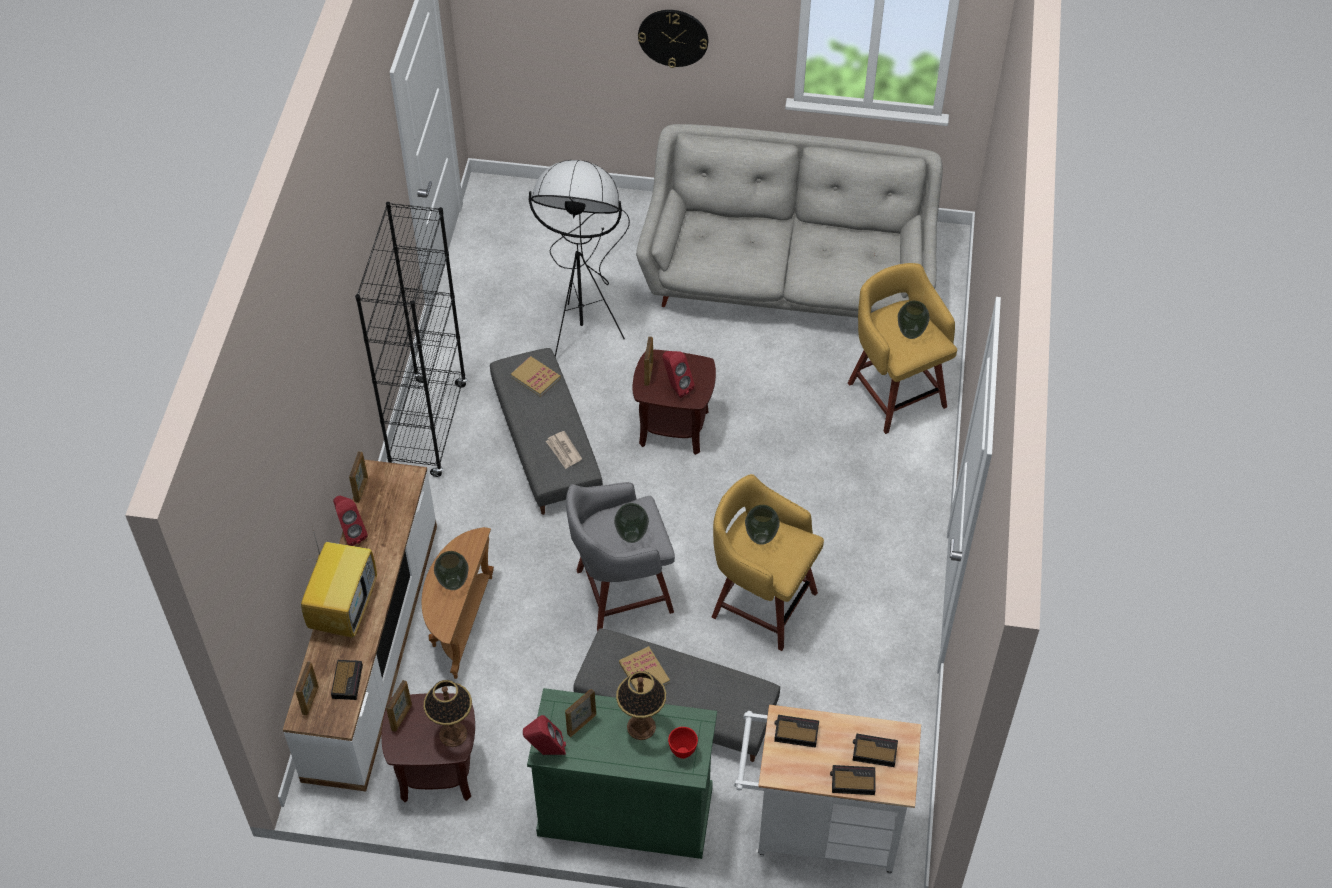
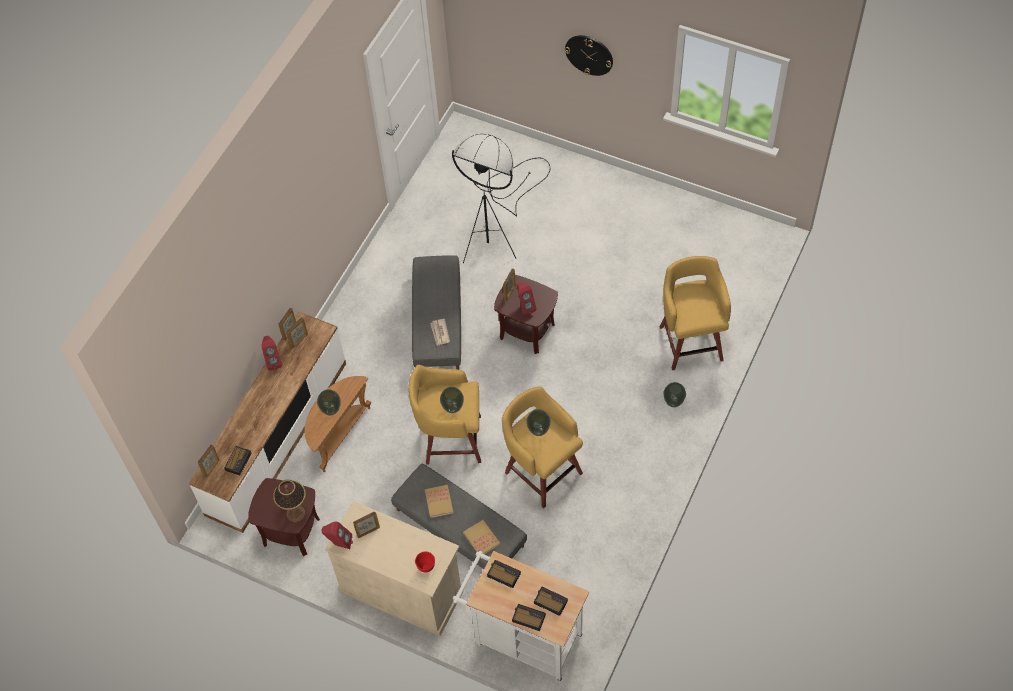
camera: 20 degrees right, 5 degrees up
television [301,526,377,638] -> none
black bookcase [355,202,467,477] -> none
picture frame [386,680,412,732] -> picture frame moved to [286,317,308,348]
book [511,356,561,397] -> book moved to [463,520,500,555]
green cabinet [527,688,717,859] -> beige cabinet [325,501,464,636]
grey stool [566,482,675,632] -> yellow stool [408,365,481,465]
table lamp [616,671,666,740] -> none
grey sofa [636,124,943,318] -> none
vase [898,301,930,339] -> vase moved to [663,382,686,407]

